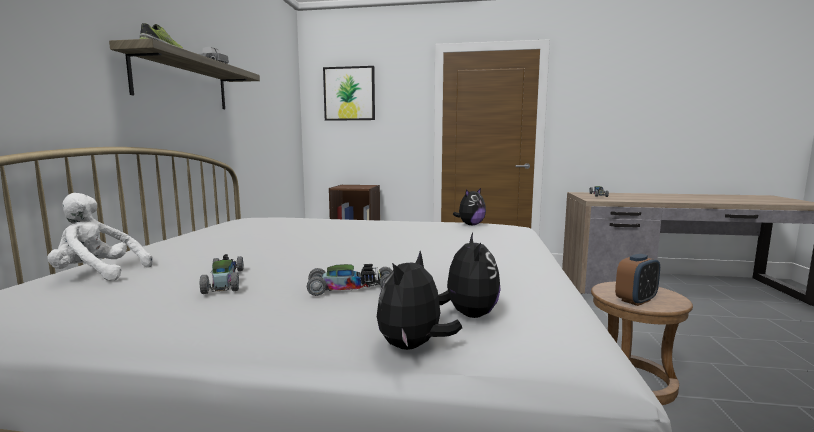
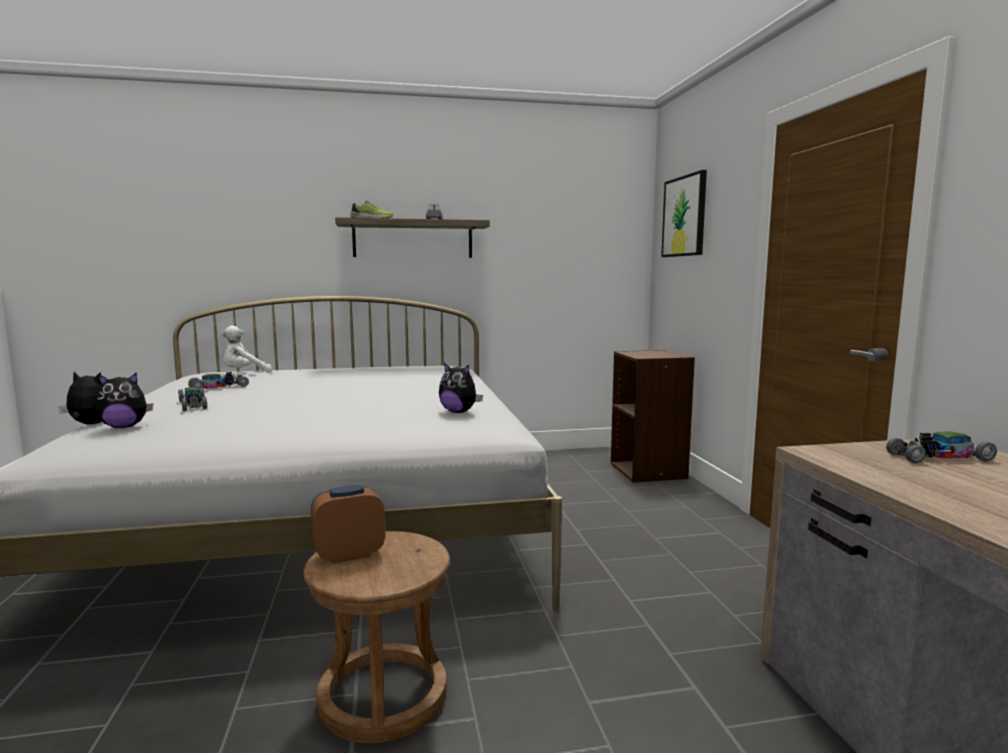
camera: 70 degrees right, 0 degrees up
white plush toy [48,193,153,281] -> white plush toy turned 105 degrees counterclockwise [221,326,272,373]
alarm clock [615,254,660,306] -> alarm clock turned 120 degrees clockwise [311,485,385,564]

